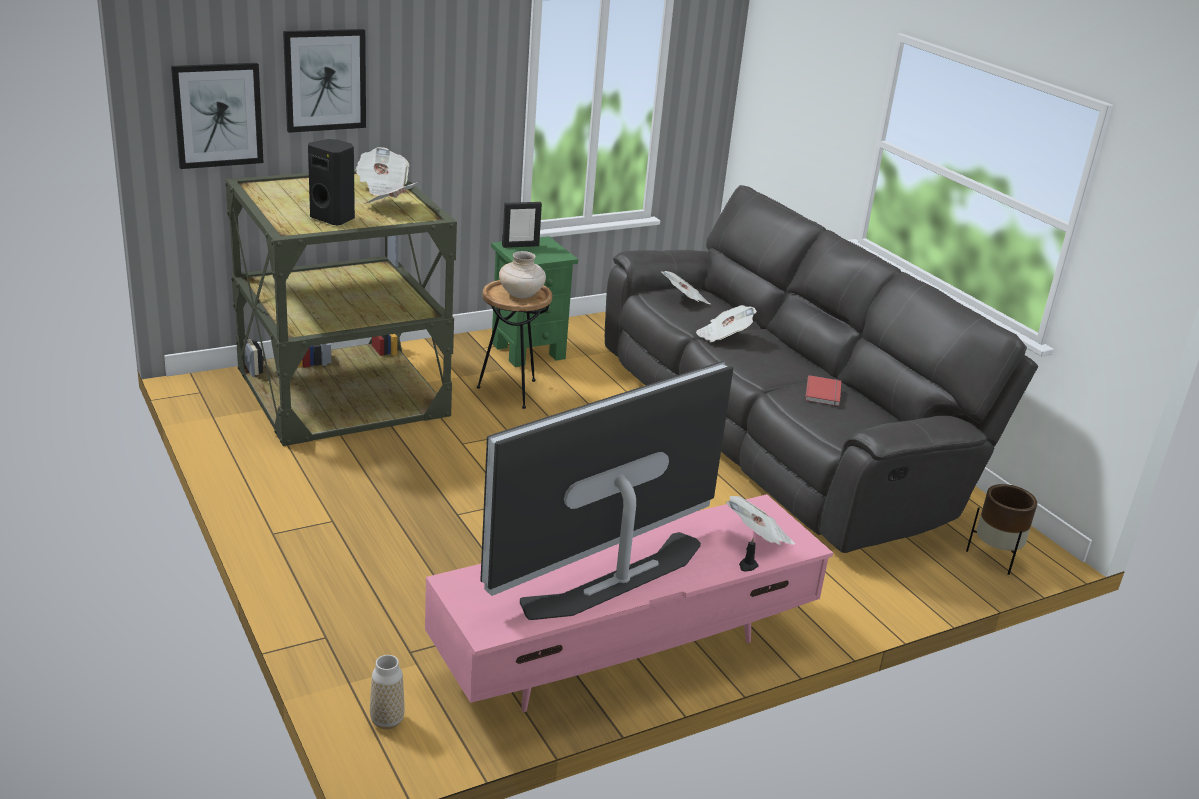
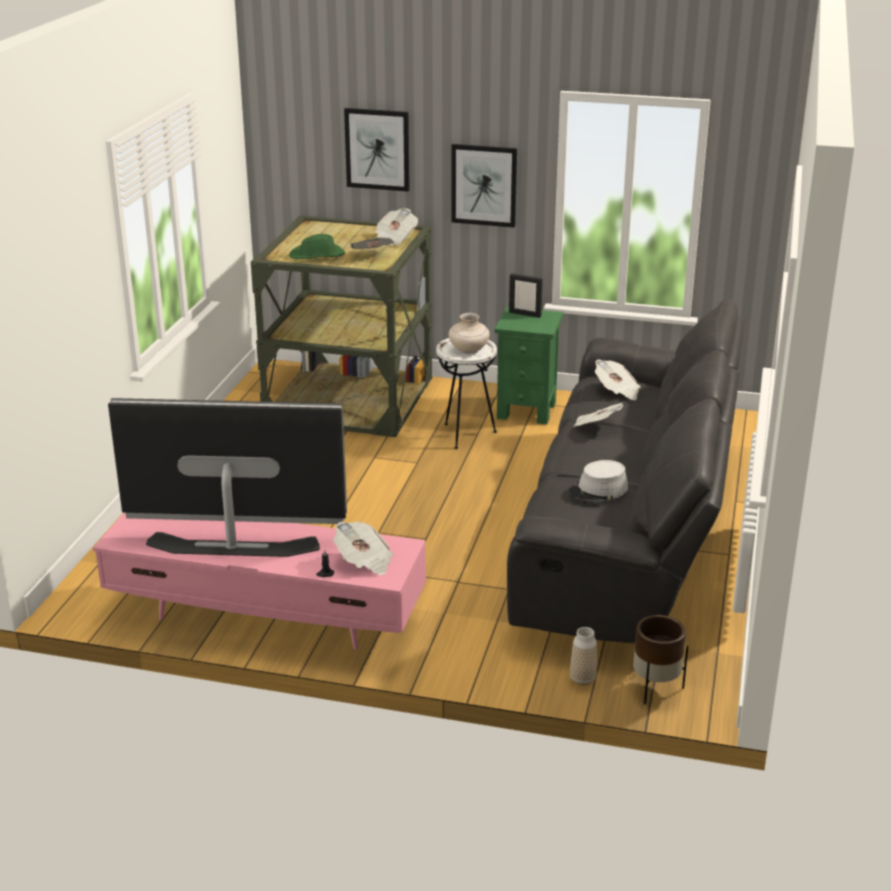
camera: 45 degrees right, 0 degrees up
picture [171,63,264,169] -> picture moved to [451,144,517,228]
black speaker [308,139,355,225] -> green hat [289,234,345,259]
vase [370,655,405,730] -> vase moved to [570,627,597,686]
brown side table [477,280,552,409] -> white side table [436,338,497,449]
red book [805,375,841,406] -> grey hat [568,460,628,504]

